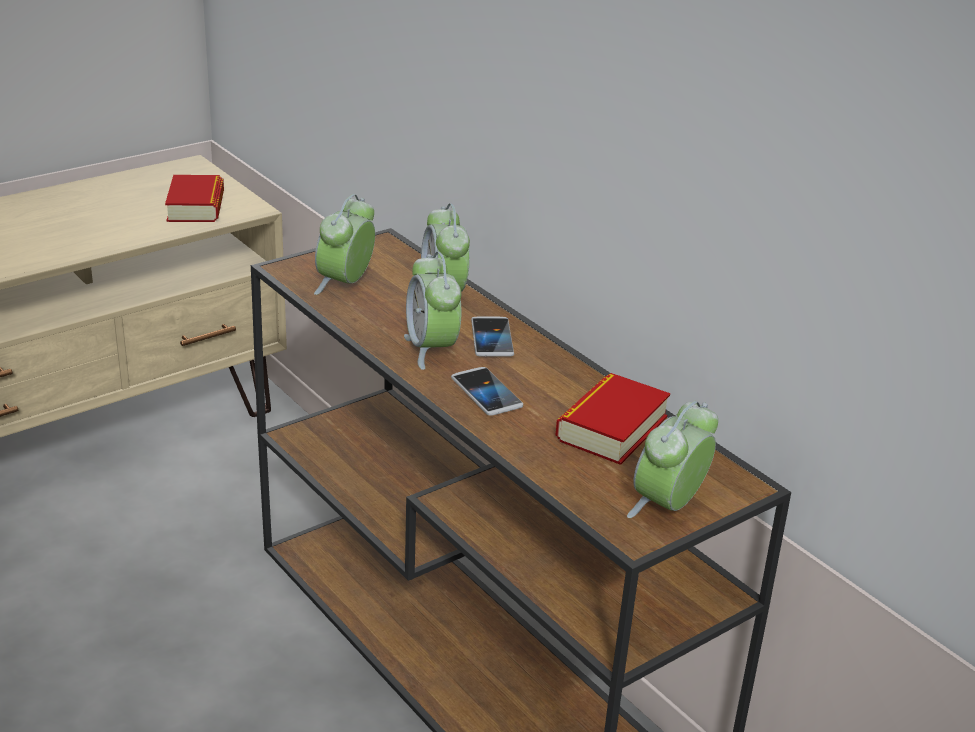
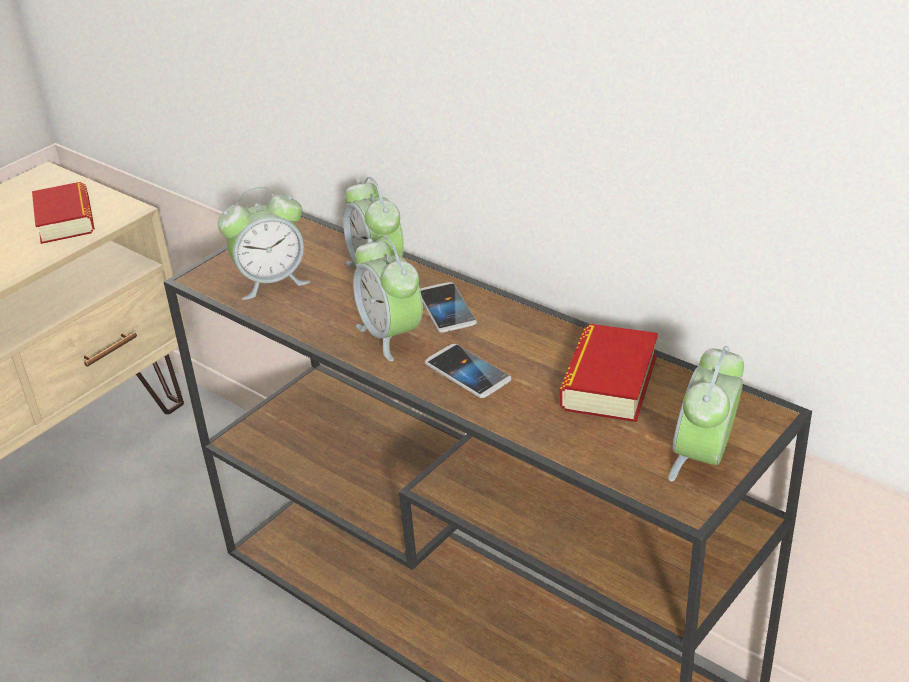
camera: 10 degrees left, 5 degrees up
alarm clock [314,194,375,295] -> alarm clock turned 120 degrees counterclockwise [217,187,311,300]

